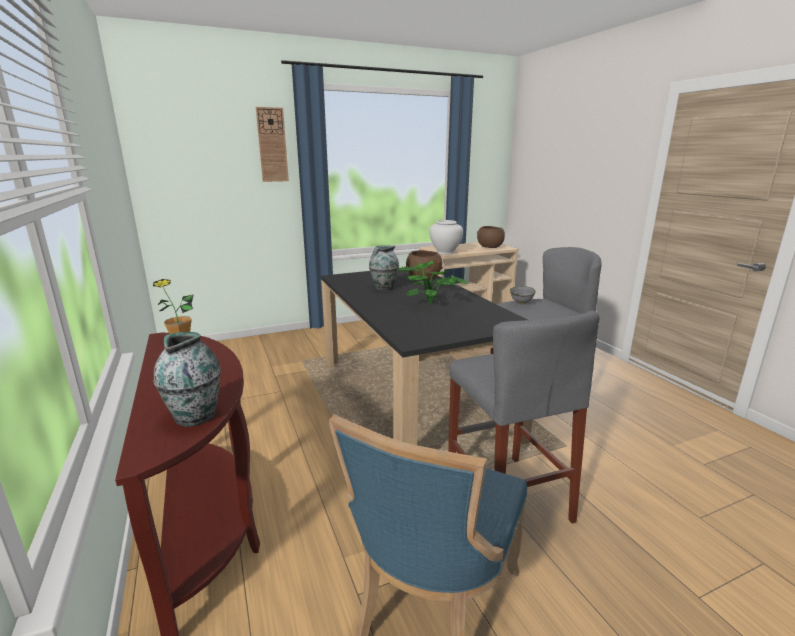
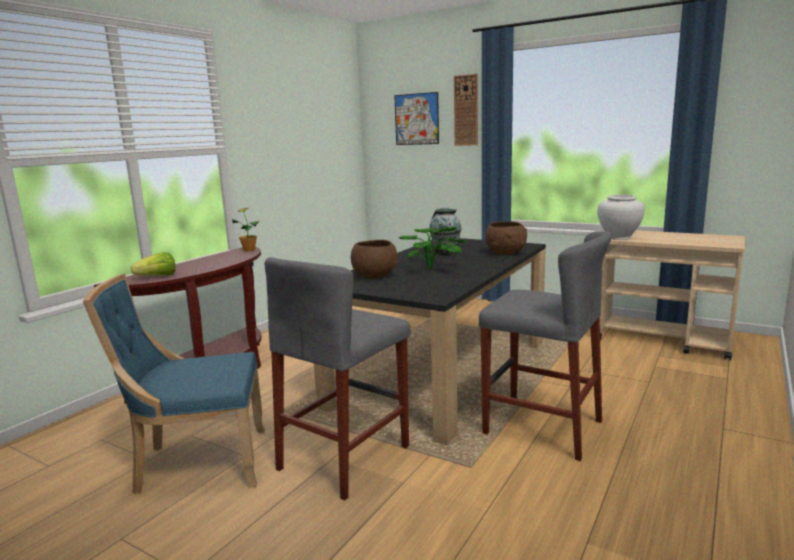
camera: 55 degrees right, 5 degrees down
vase [153,332,221,427] -> lettuce [131,252,176,276]
brown bowl [477,226,505,248] -> brown bowl moved to [351,240,398,279]
grey bowl [510,286,536,304] -> none
none -> picture [394,92,439,145]

